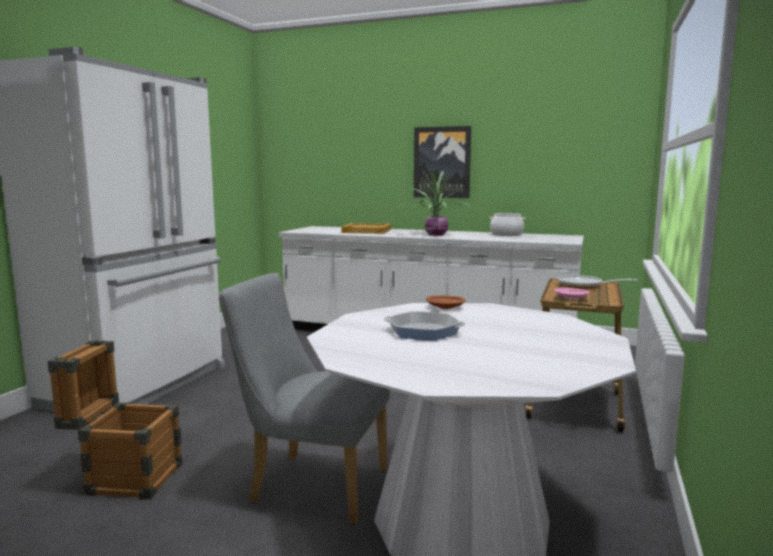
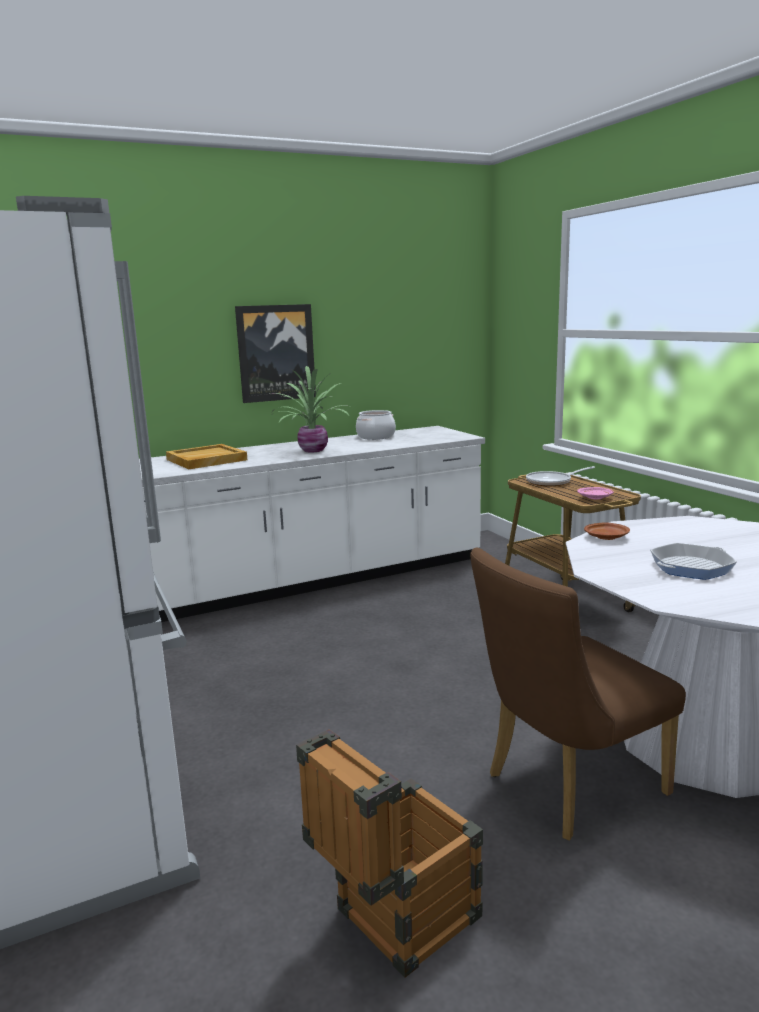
camera: 45 degrees left, 5 degrees up
grey chair [219,273,390,524] -> brown chair [470,548,686,841]

